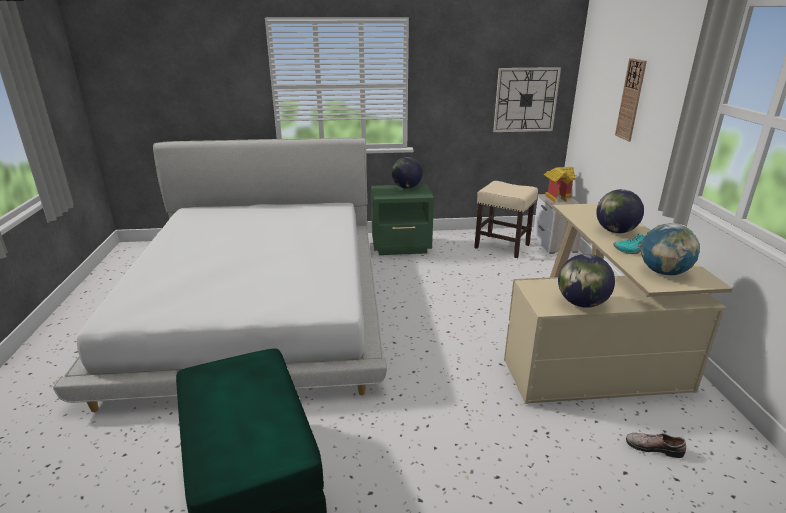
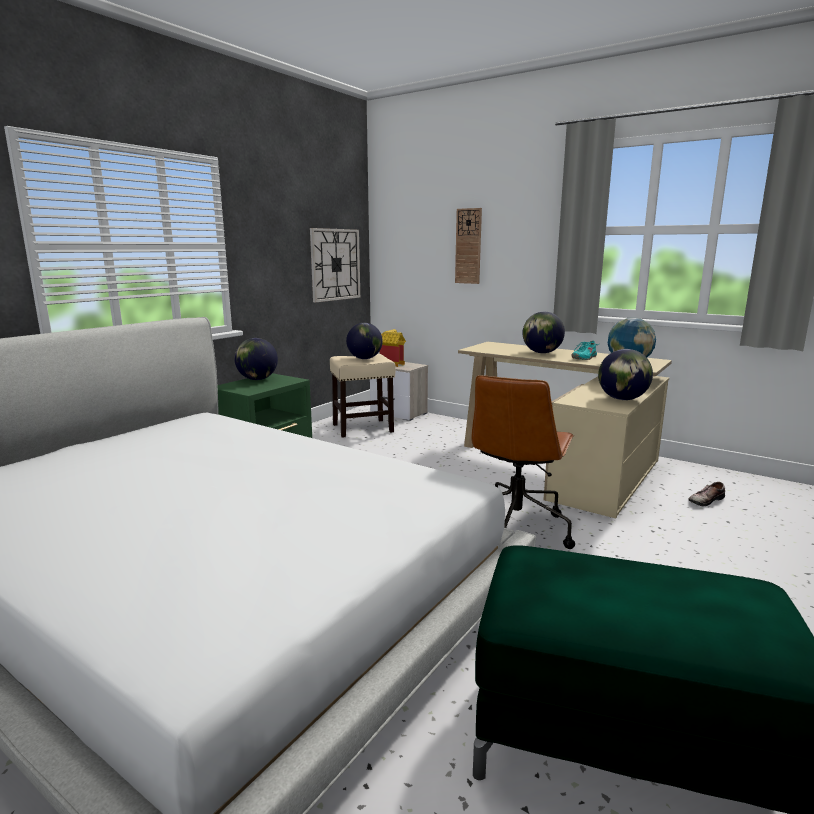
camera: 50 degrees left, 10 degrees down
none -> globe [346,323,383,359]
none -> brown office chair [471,375,575,549]

